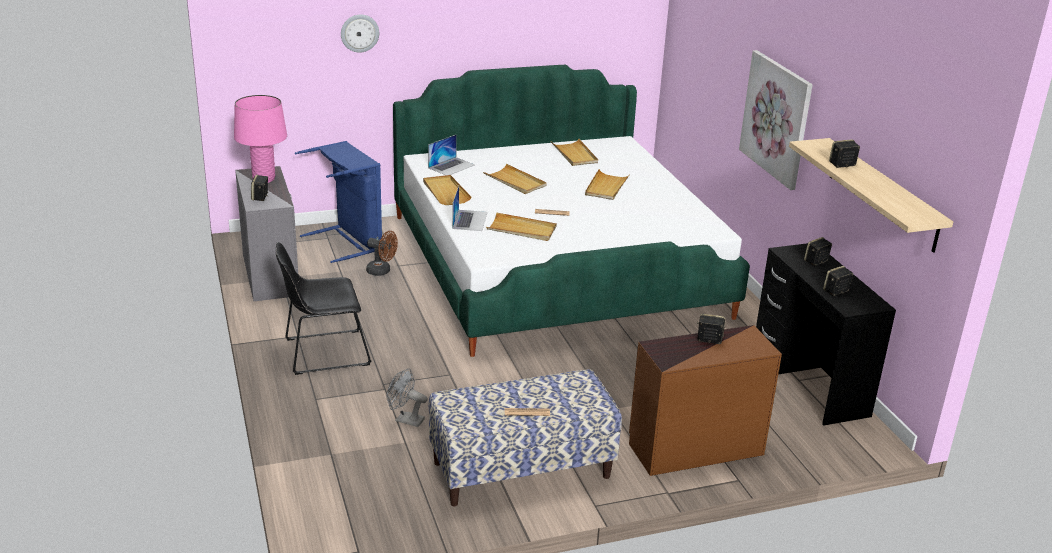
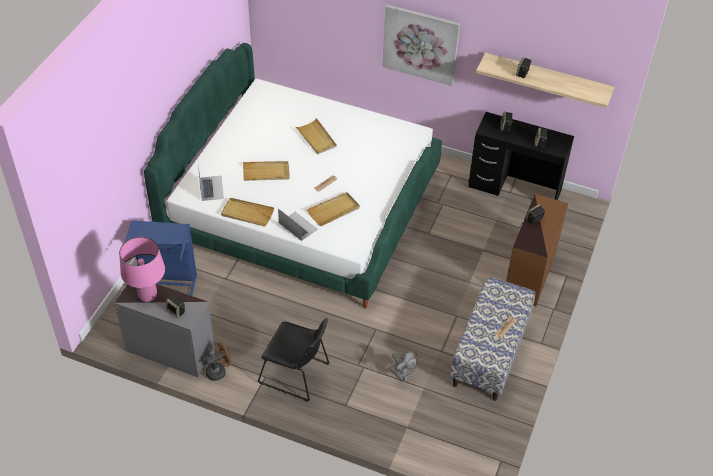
camera: 50 degrees left, 20 degrees up
black chair [276,242,371,375] -> black chair turned 90 degrees counterclockwise [258,319,330,402]
wall clock [341,14,379,53] -> none
brown fan [366,231,398,276] -> brown fan moved to [205,342,231,381]
grey fan [386,368,428,427] -> grey fan turned 105 degrees counterclockwise [391,351,418,381]
beige tray [551,139,598,166] -> none

